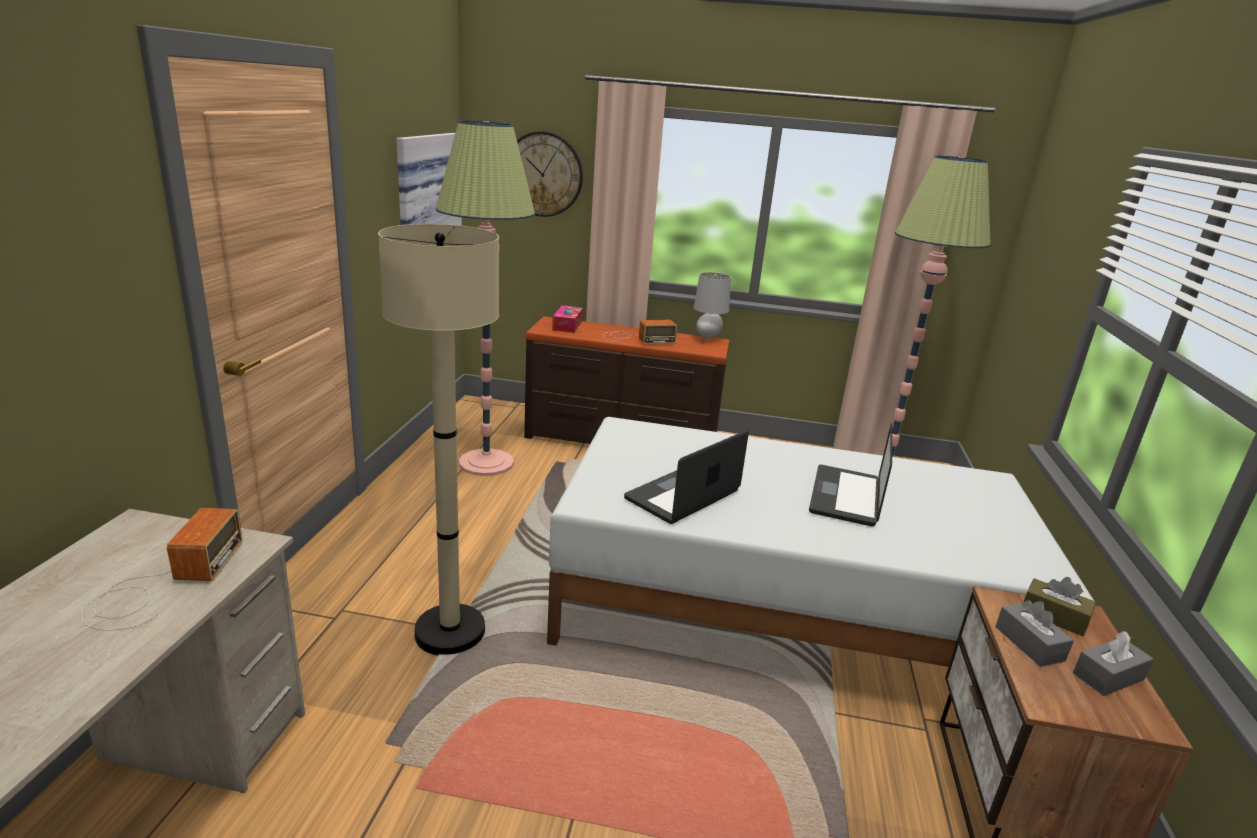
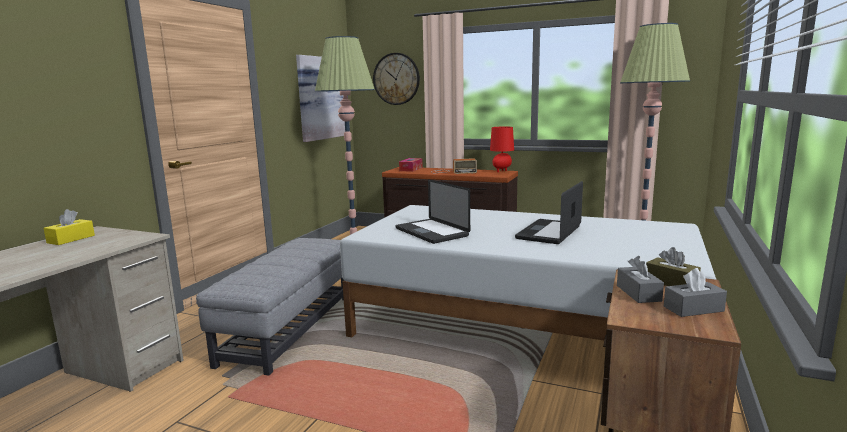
camera: 15 degrees right, 10 degrees down
radio [81,508,242,630] -> none
beige floor lamp [378,224,499,655] -> grey ottoman [196,238,344,376]
laptop [624,430,749,524] -> laptop turned 90 degrees counterclockwise [395,179,470,244]
grey table lamp [693,272,731,342] -> red table lamp [490,126,514,172]
none -> yellow tissue box [43,209,95,245]

